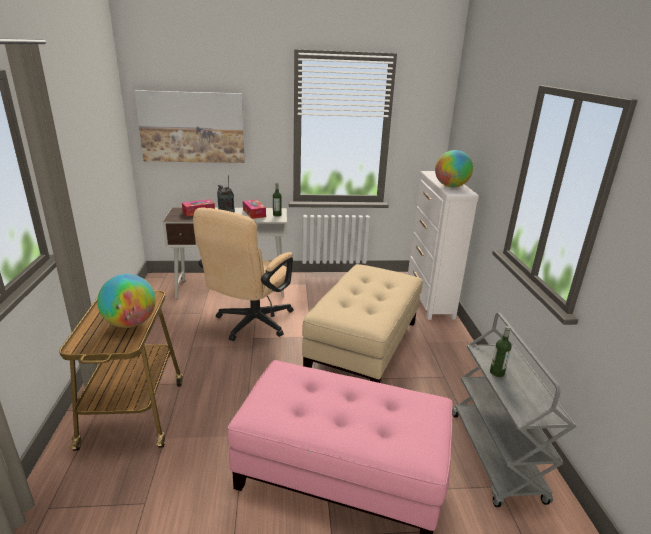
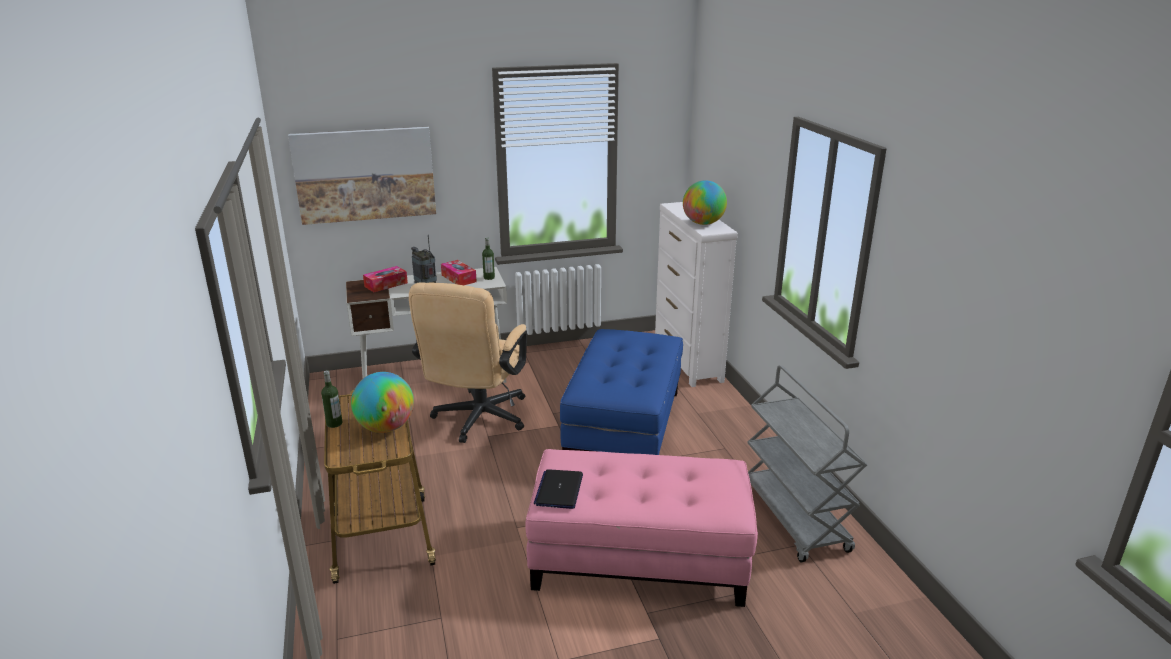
camera: 10 degrees left, 0 degrees up
beige ottoman [302,264,423,383] -> blue ottoman [560,329,683,455]
bottle [490,326,511,377] -> bottle moved to [321,370,343,428]
none -> laptop [534,469,583,509]

